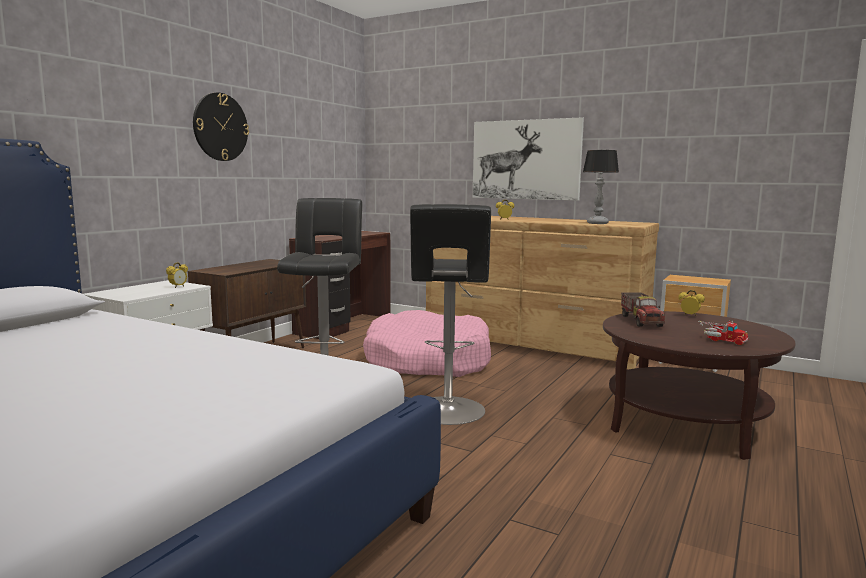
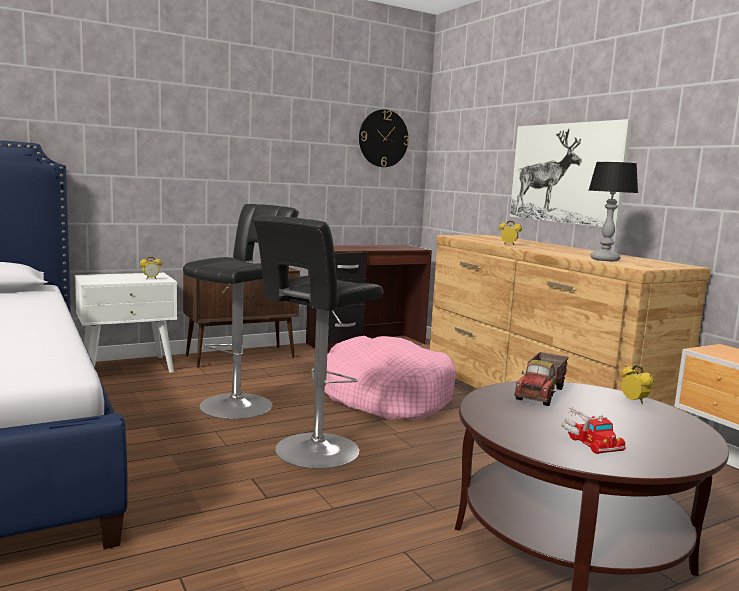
camera: 30 degrees right, 0 degrees up
wall clock [193,93,249,161] -> wall clock moved to [359,109,409,167]

